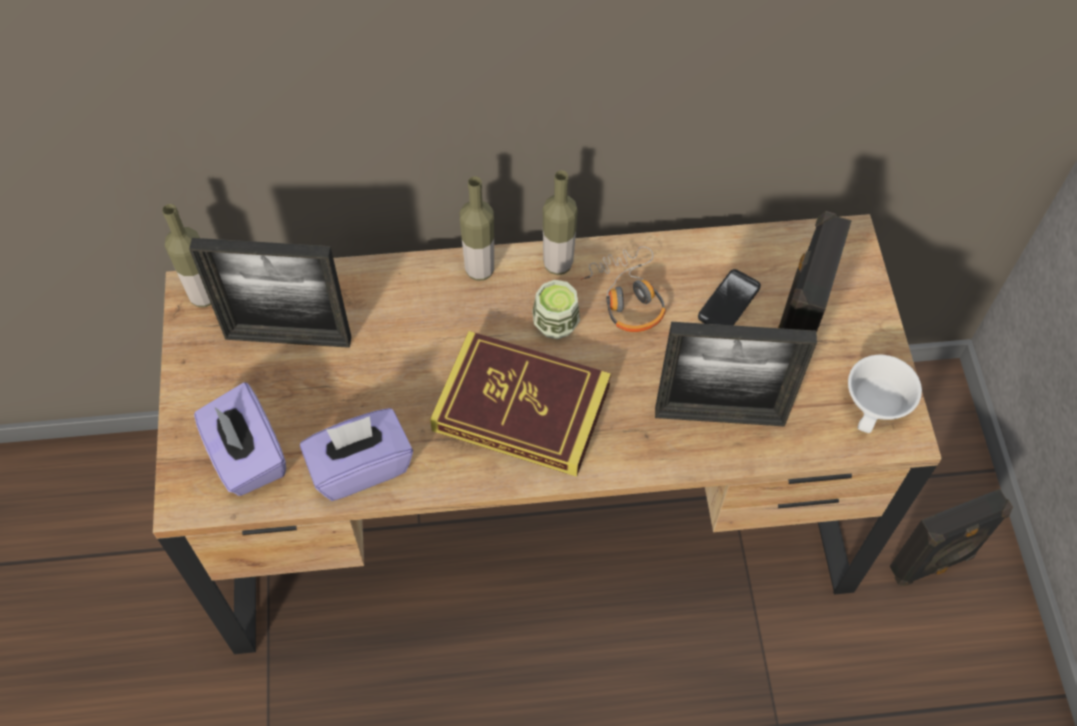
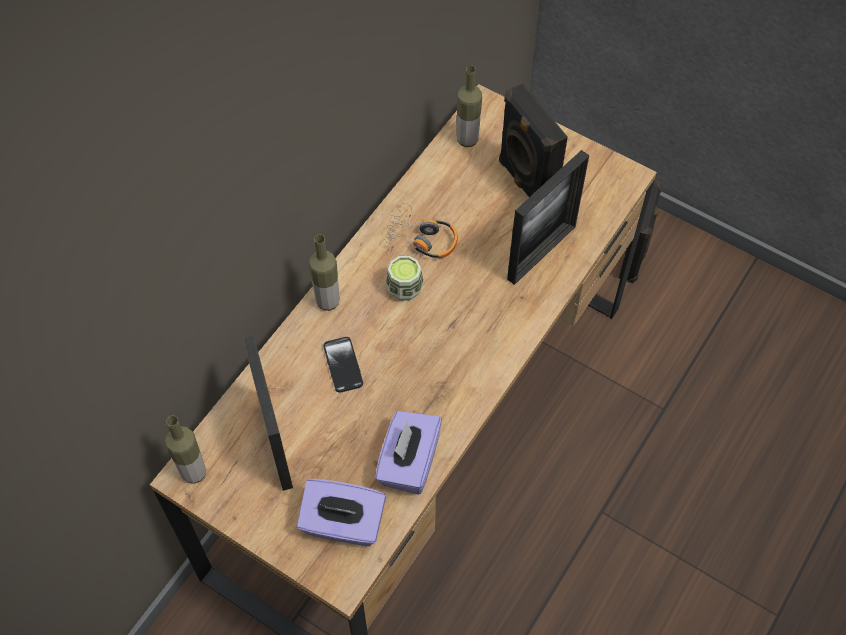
camera: 50 degrees left, 0 degrees up
picture frame [189,238,351,348] -> picture frame turned 60 degrees counterclockwise [243,336,293,491]
book [430,331,611,477] -> none
bottle [543,170,578,275] -> bottle moved to [457,65,482,147]
phone [698,269,761,325] -> phone moved to [323,337,363,393]
white cup [848,354,922,433] -> none

